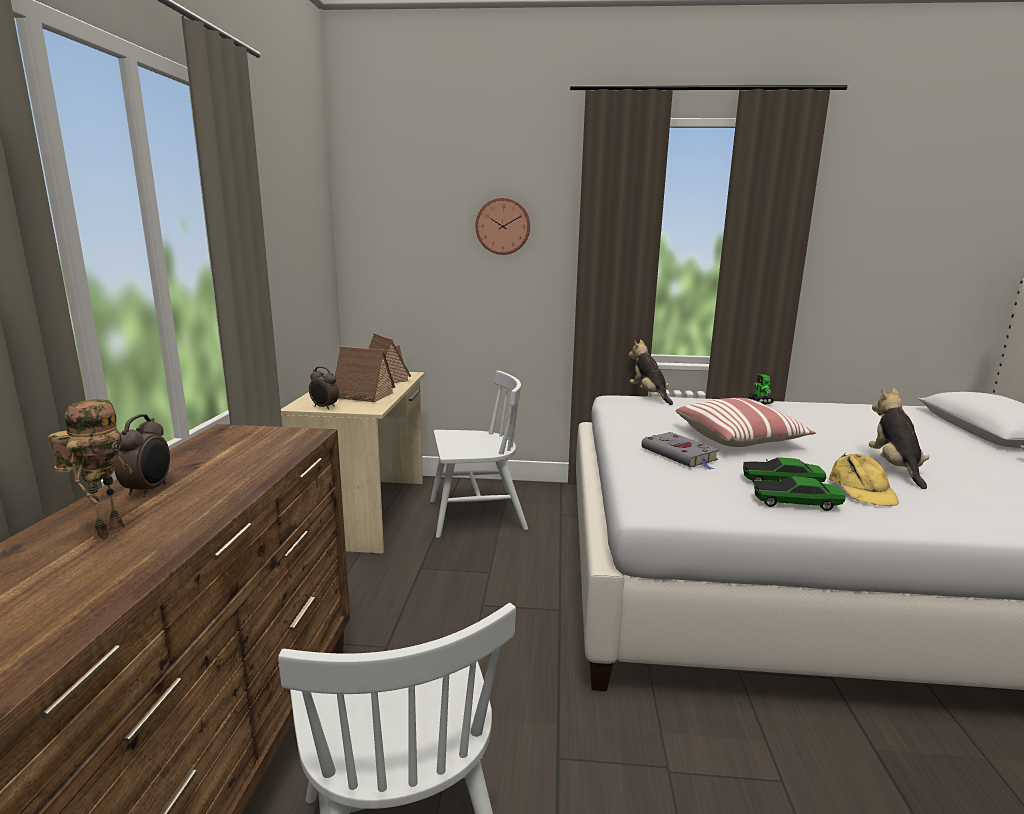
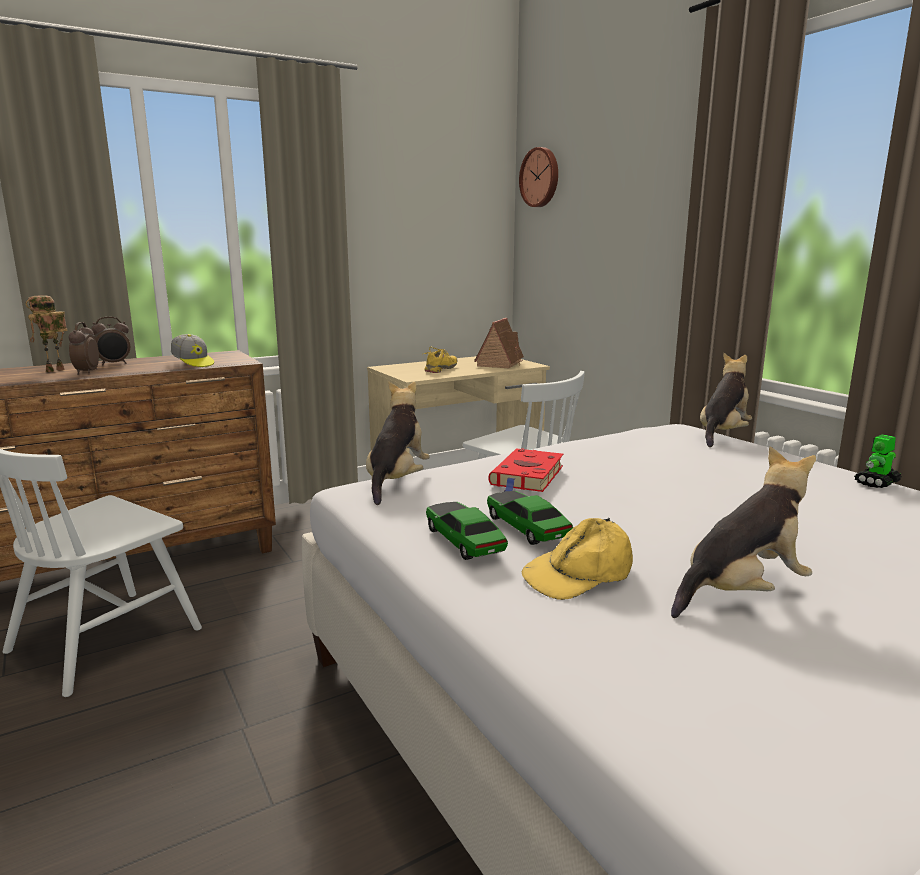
camera: 55 degrees right, 0 degrees up
toy robot [48,399,132,541] -> toy robot turned 150 degrees clockwise [26,295,68,372]
alarm clock [309,366,339,410] -> alarm clock moved to [69,322,99,375]
toy house [335,346,395,402] -> yellow shoe [424,347,457,373]
wall clock [475,198,530,255] -> wall clock moved to [519,147,558,207]
grey book [641,432,719,470] -> red book [488,448,563,492]
pillow [675,398,816,447] -> none
none -> cap [171,334,214,367]
none -> plush toy [366,381,430,505]

